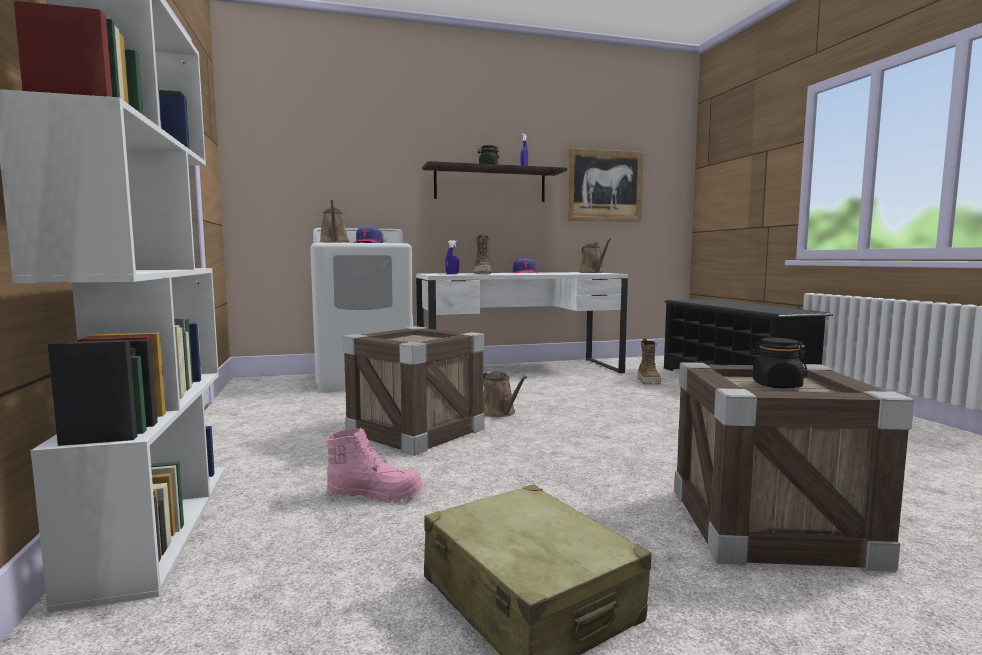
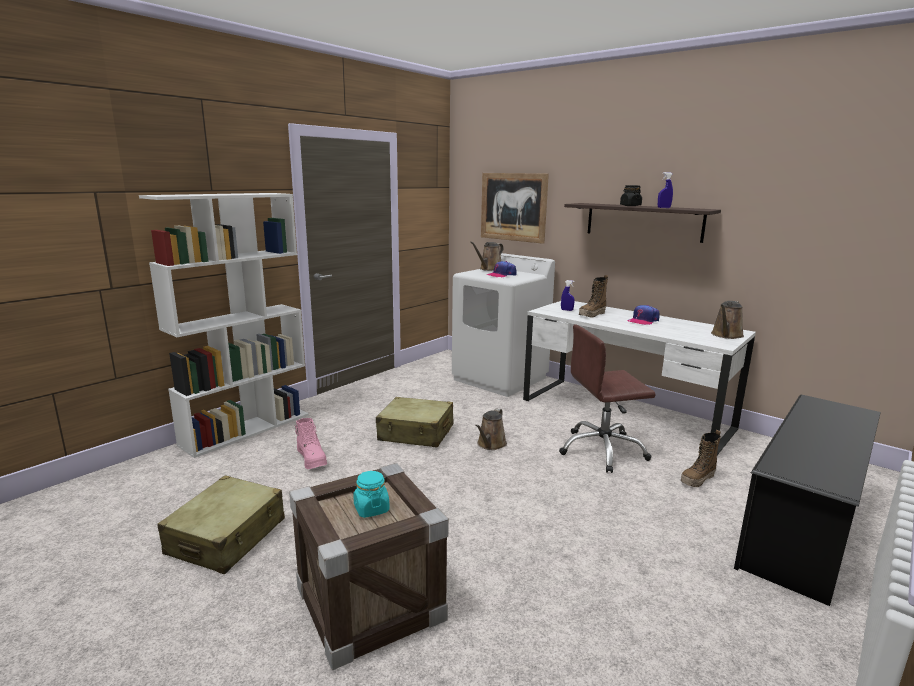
camera: 55 degrees right, 10 degrees up
crate [342,326,485,456] -> beige suitcase [376,397,453,448]
picture [567,148,644,222] -> picture moved to [481,173,549,244]
black jar [750,338,807,388] -> turquoise jar [353,471,390,518]
none -> brown office chair [559,325,656,473]

